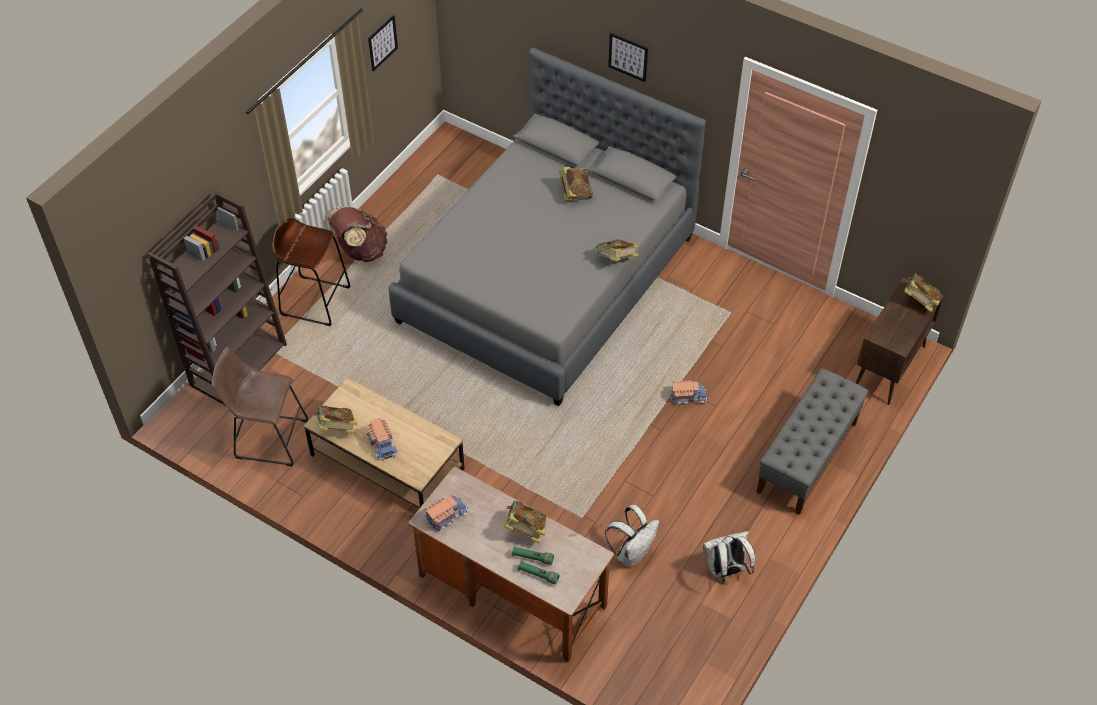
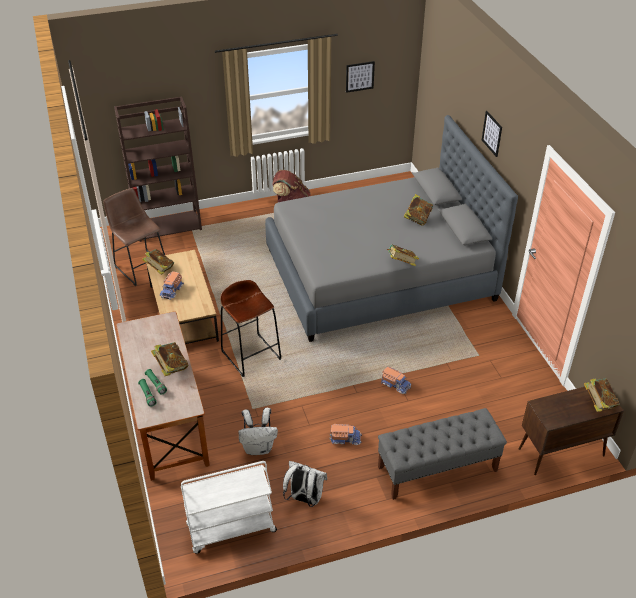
camera: 40 degrees right, 10 degrees down
brown stool [272,218,351,326] -> brown stool moved to [220,280,281,377]
toy truck [425,495,469,531] -> toy truck moved to [329,424,362,445]
none -> white cart [181,461,277,554]

